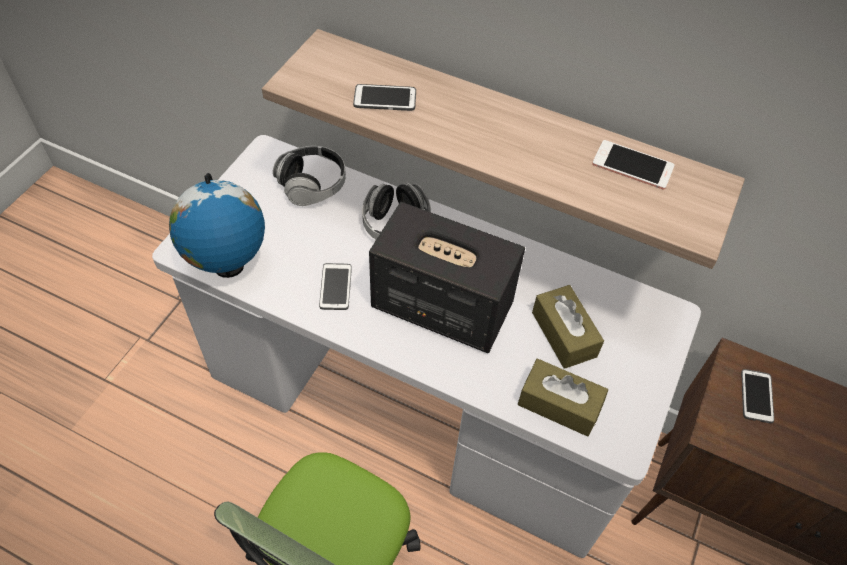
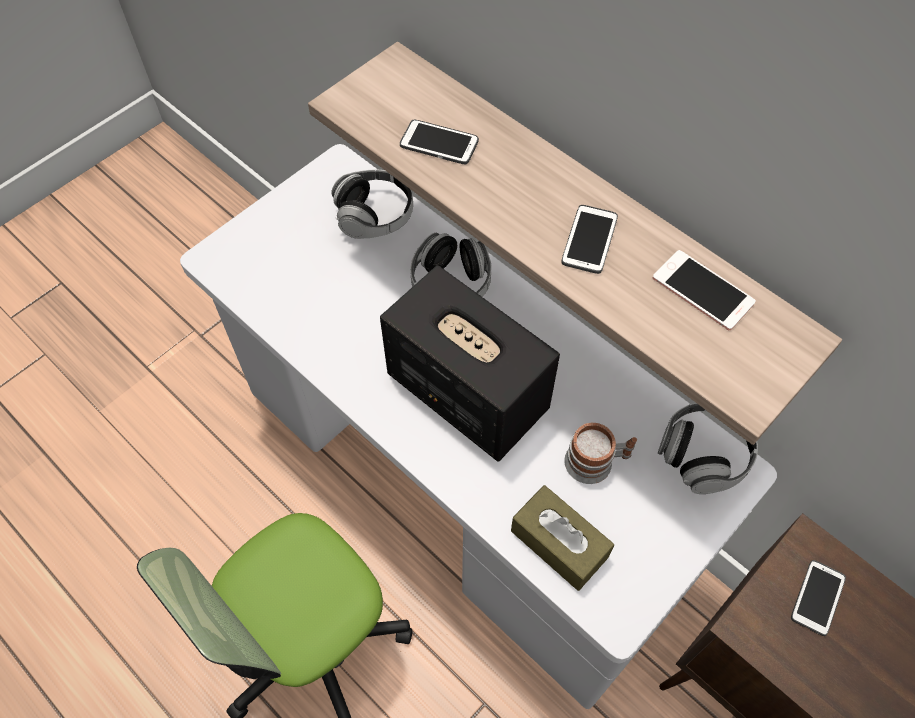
camera: 20 degrees right, 5 degrees up
globe [169,173,265,278] -> none
phone [319,263,352,310] -> phone moved to [562,205,618,274]
brown tissue box [532,285,604,369] -> mug [564,423,637,484]
none -> headphones [658,403,758,494]

